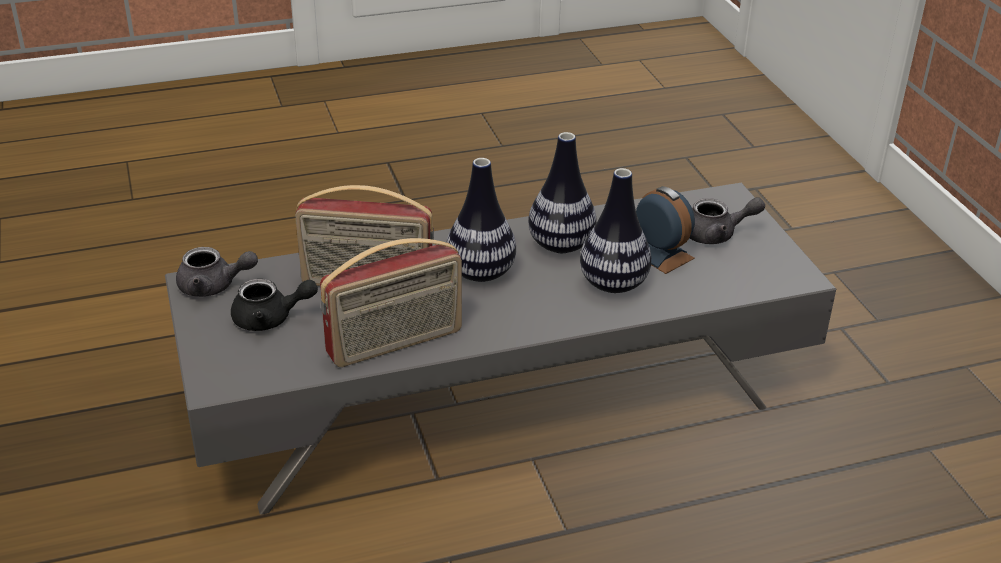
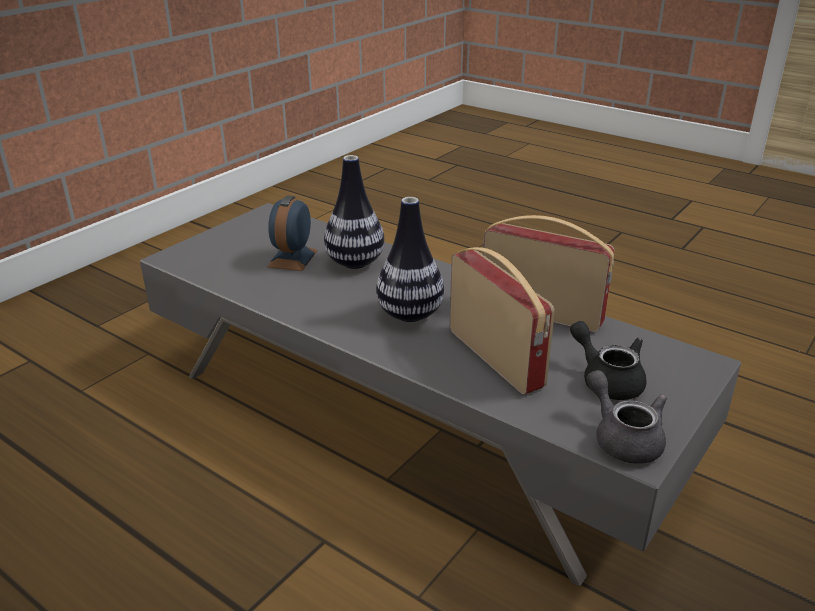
camera: 125 degrees left, 5 degrees down
vase [528,132,596,253] -> none
grey teapot [690,197,765,244] -> none

